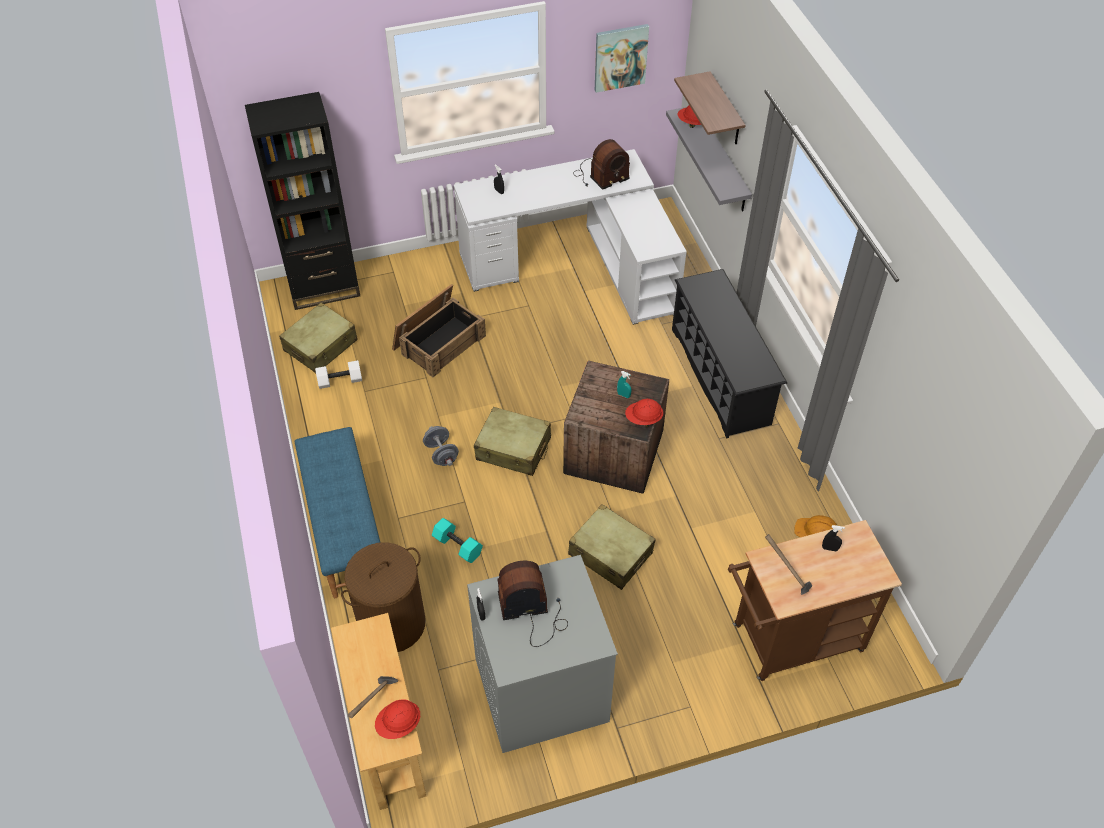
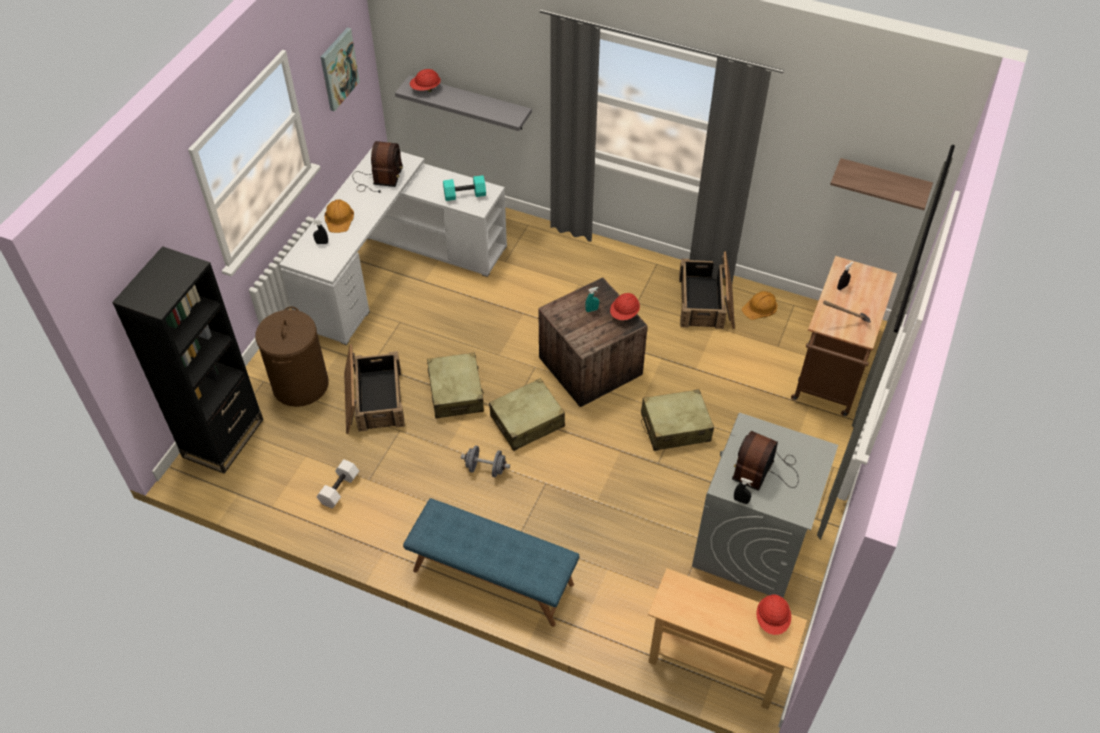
camera: 50 degrees left, 0 degrees up
beige suitcase [279,303,358,373] -> beige suitcase moved to [427,353,484,419]
brown laundry basket [341,542,425,652] -> brown laundry basket moved to [255,306,329,407]
hammer [348,676,398,718] -> none
turquoise dumbbell [432,518,483,563] -> turquoise dumbbell moved to [443,175,486,201]
black shoe rack [672,269,787,438] -> none
shelf [674,71,746,144] -> shelf moved to [830,158,933,210]
none -> orange hard hat [325,199,354,233]
none -> crate [679,251,735,329]

